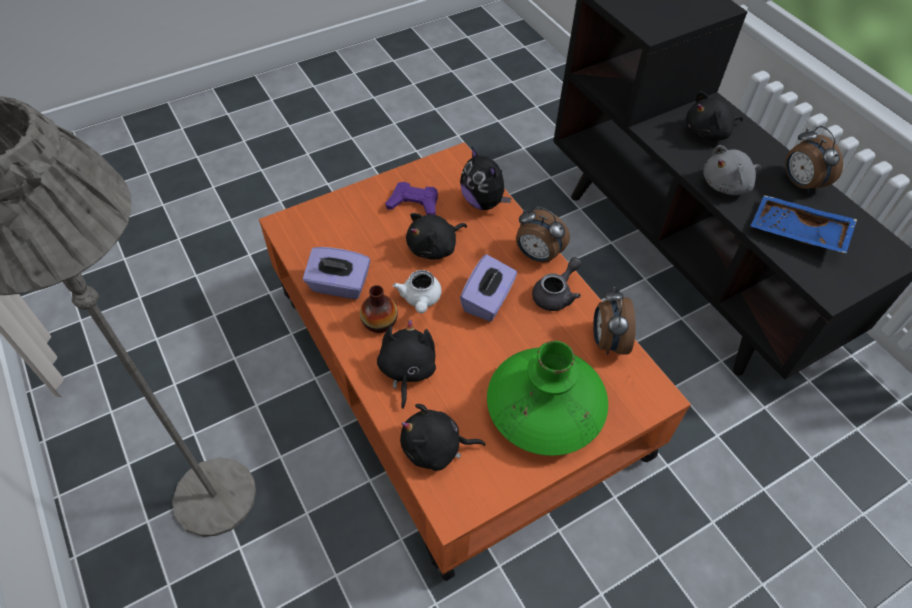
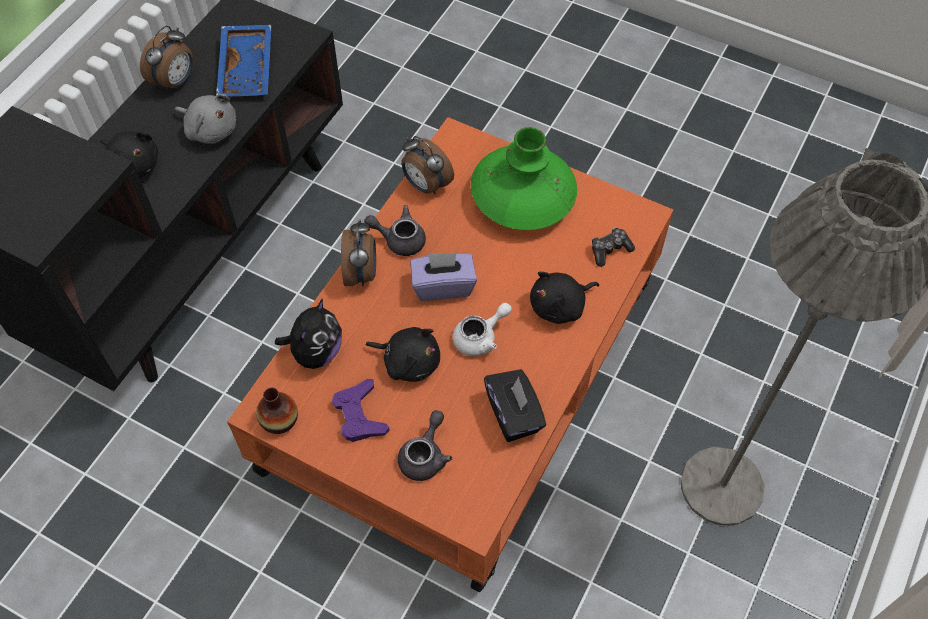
camera: 120 degrees left, 5 degrees up
purple tissue box [303,247,370,299] -> black tissue box [484,369,546,442]
vase [360,285,398,333] -> vase moved to [256,388,298,434]
black plush toy [400,404,486,471] -> game controller [592,228,635,267]
alarm clock [593,287,636,355] -> alarm clock turned 75 degrees clockwise [401,136,454,194]
none -> grey teapot [398,410,452,481]

